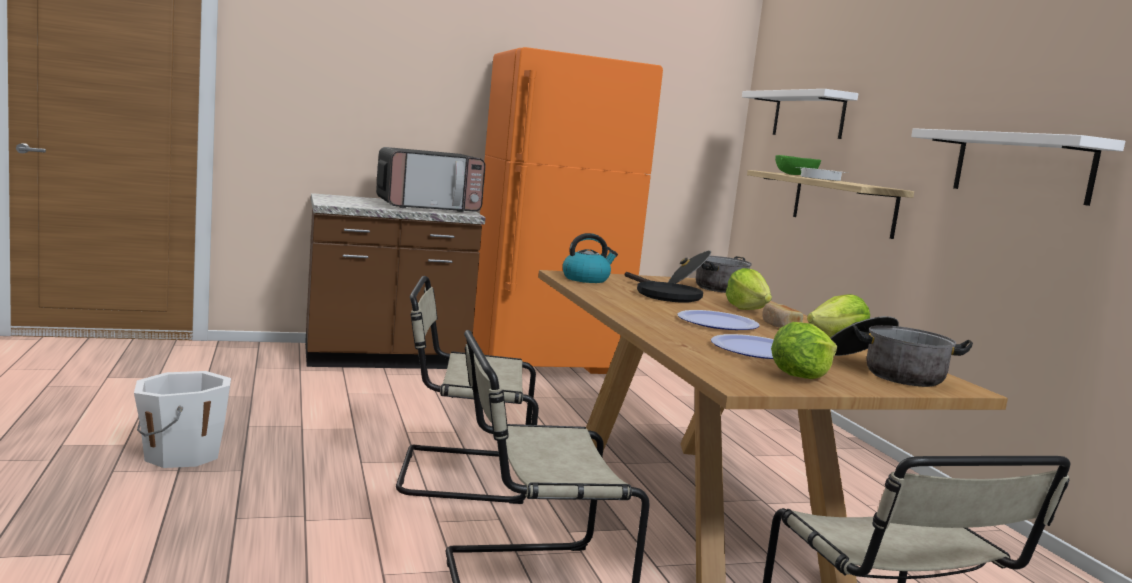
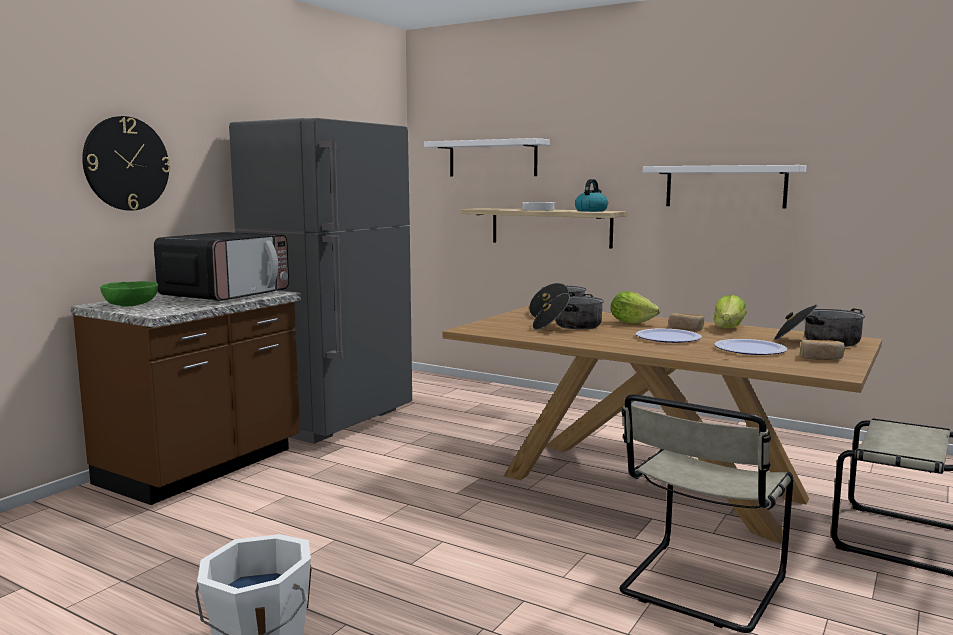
camera: 40 degrees left, 0 degrees up
beige chair [396,276,539,504] -> none
orange fridge [473,47,663,374] -> grey fridge [229,118,412,444]
kettle [562,233,618,283] -> kettle moved to [575,179,608,212]
black frying pan [625,272,703,303] -> cooking pot [532,293,604,330]
lettuce [771,322,837,379] -> bread [800,340,845,360]
green bowl [775,155,821,175] -> green bowl moved to [100,281,158,307]
none -> wall clock [82,116,171,211]

